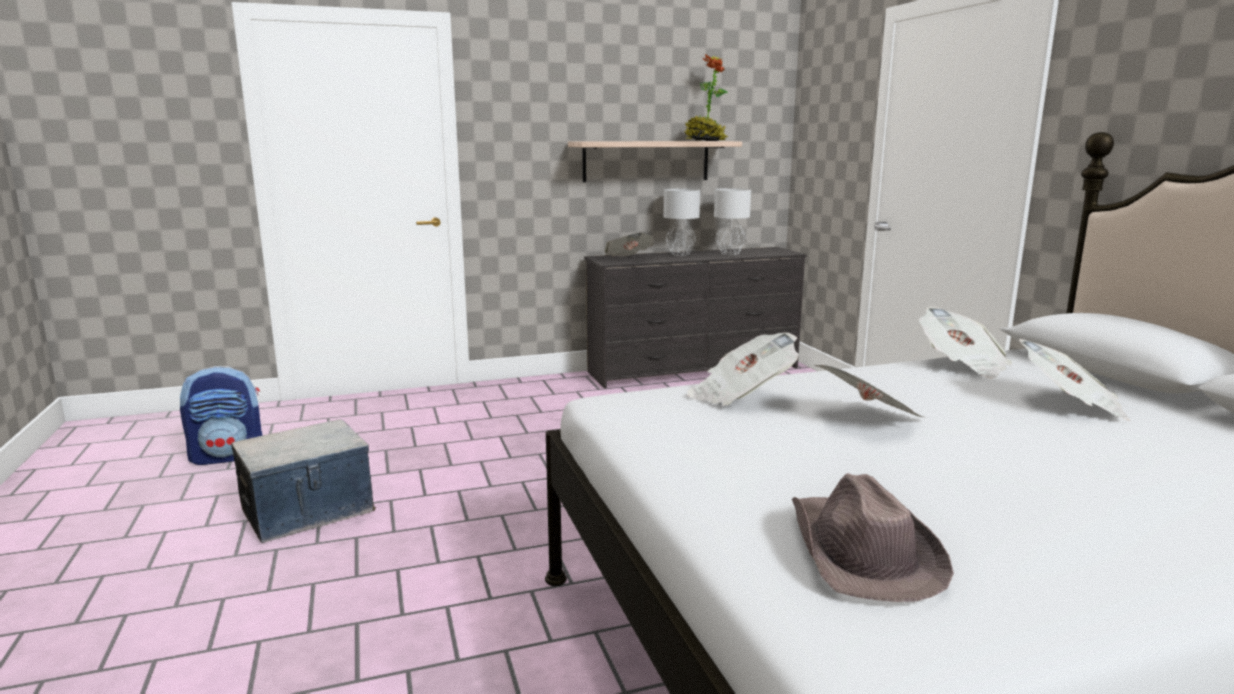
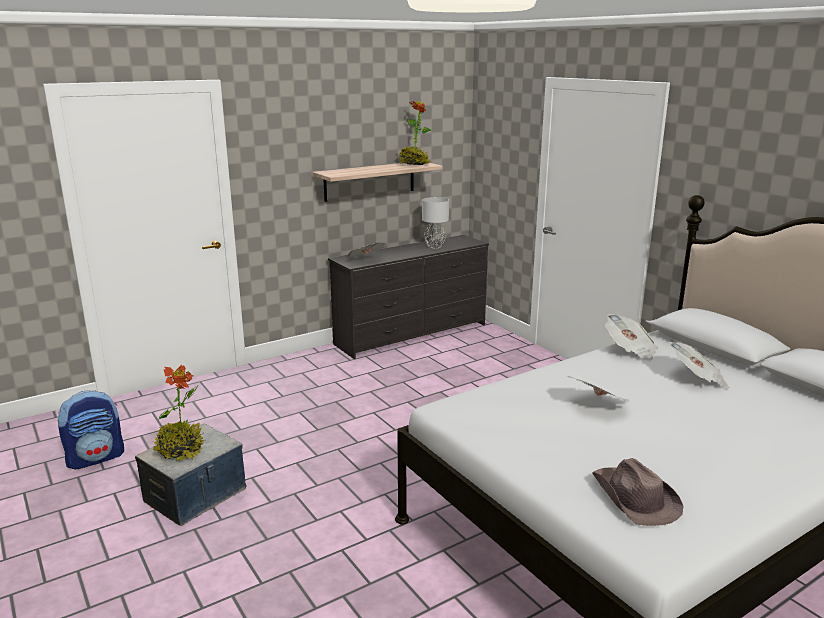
camera: 15 degrees left, 5 degrees up
grey table lamp [664,189,700,256] -> none
newspaper [688,333,799,406] -> none
none -> potted plant [153,365,206,461]

